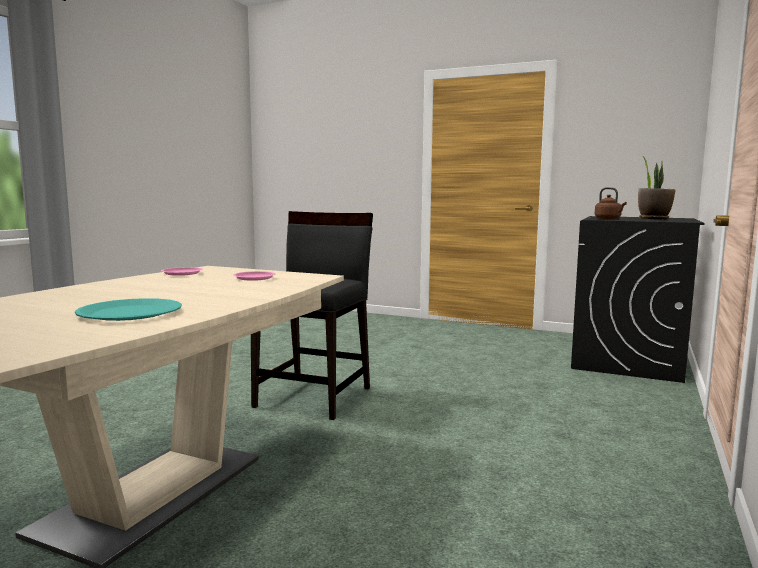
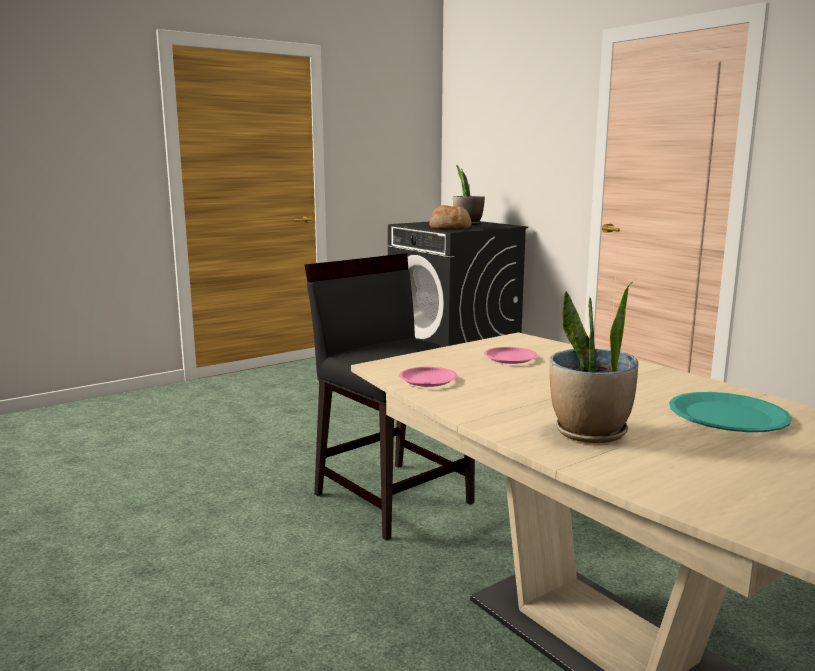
camera: 60 degrees left, 5 degrees up
brown kettle [595,187,627,219] -> bread [429,205,471,229]
none -> potted plant [550,281,638,443]

